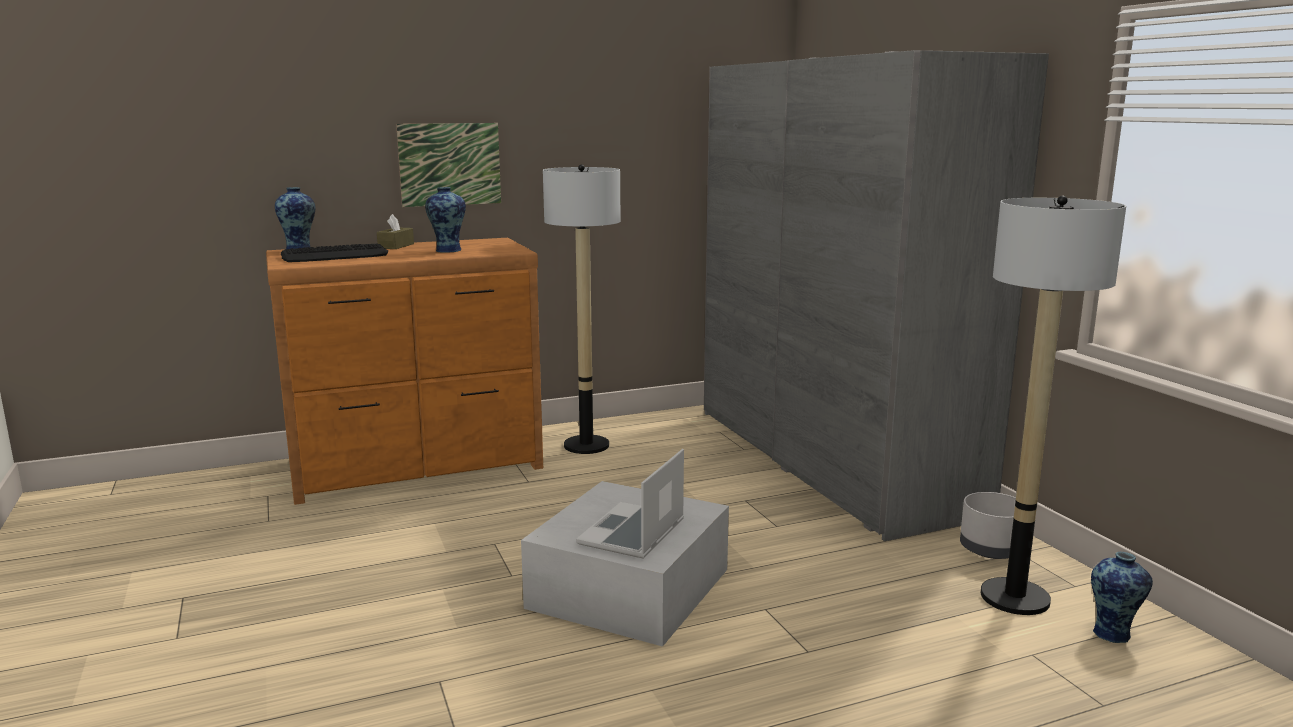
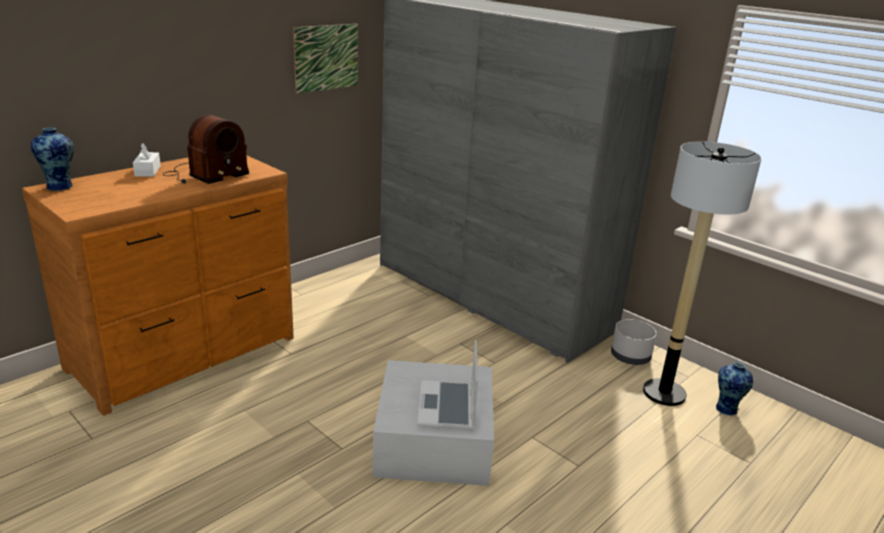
camera: 25 degrees left, 10 degrees up
keyboard [281,244,388,262] -> none
brown tissue box [377,214,414,249] -> white tissue box [133,143,161,177]
picture [396,123,501,207] -> picture moved to [293,24,358,94]
vase [425,187,466,253] -> radio [163,115,250,184]
floor lamp [543,164,620,454] -> none

